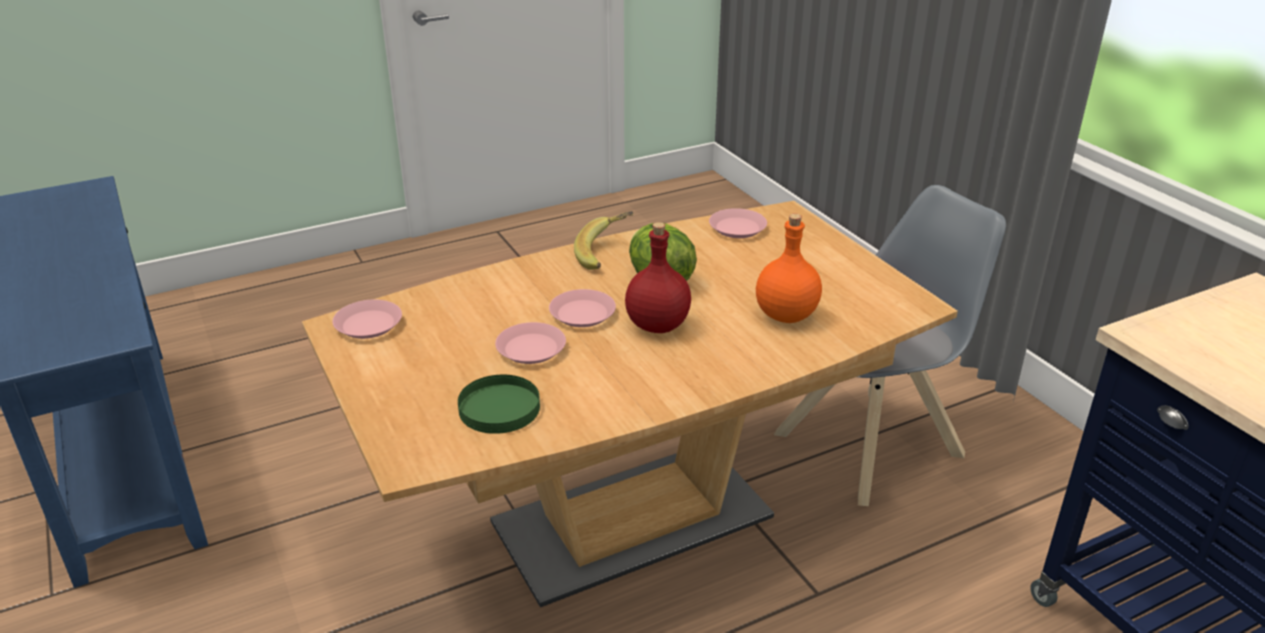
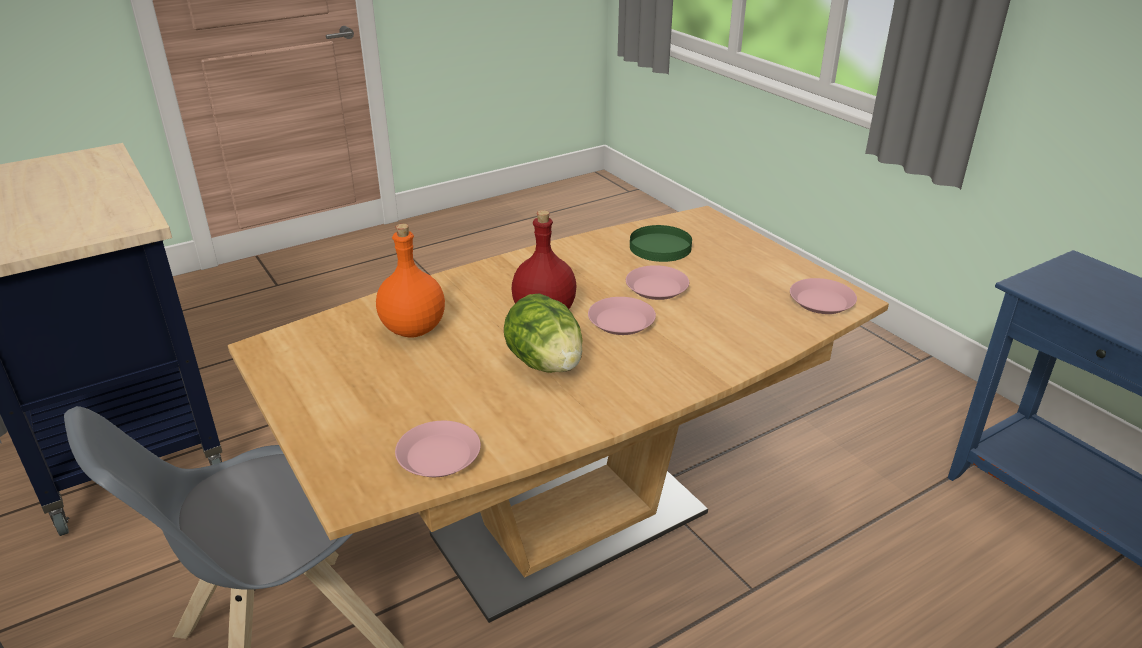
camera: 175 degrees right, 0 degrees up
banana [574,211,633,270] -> none

